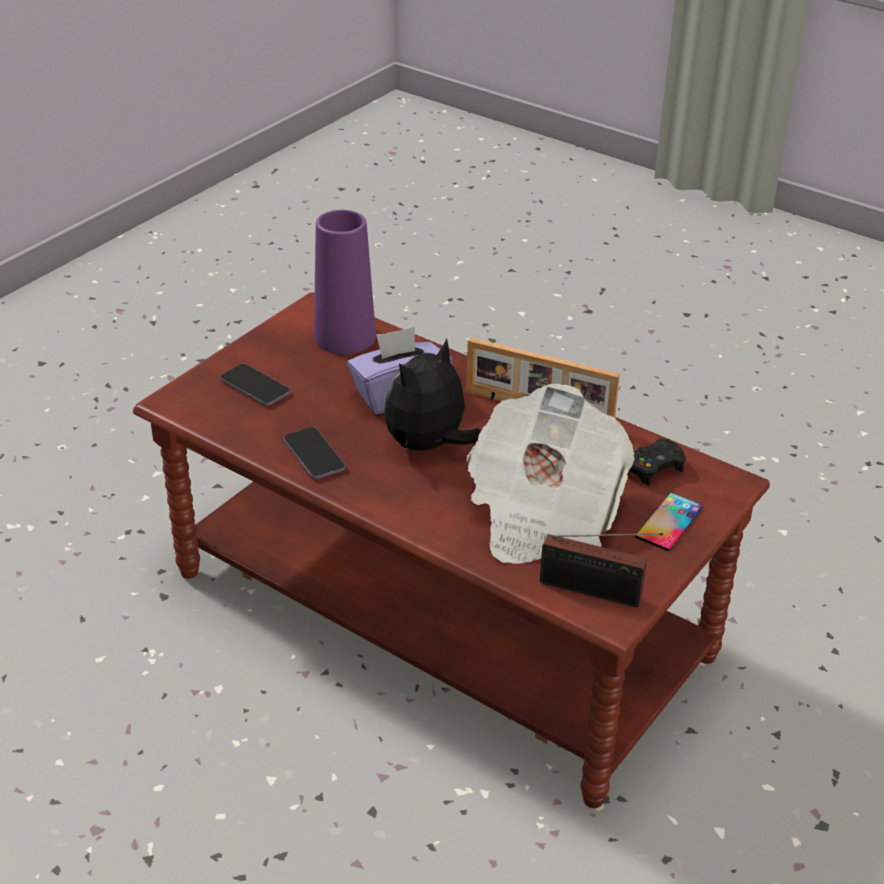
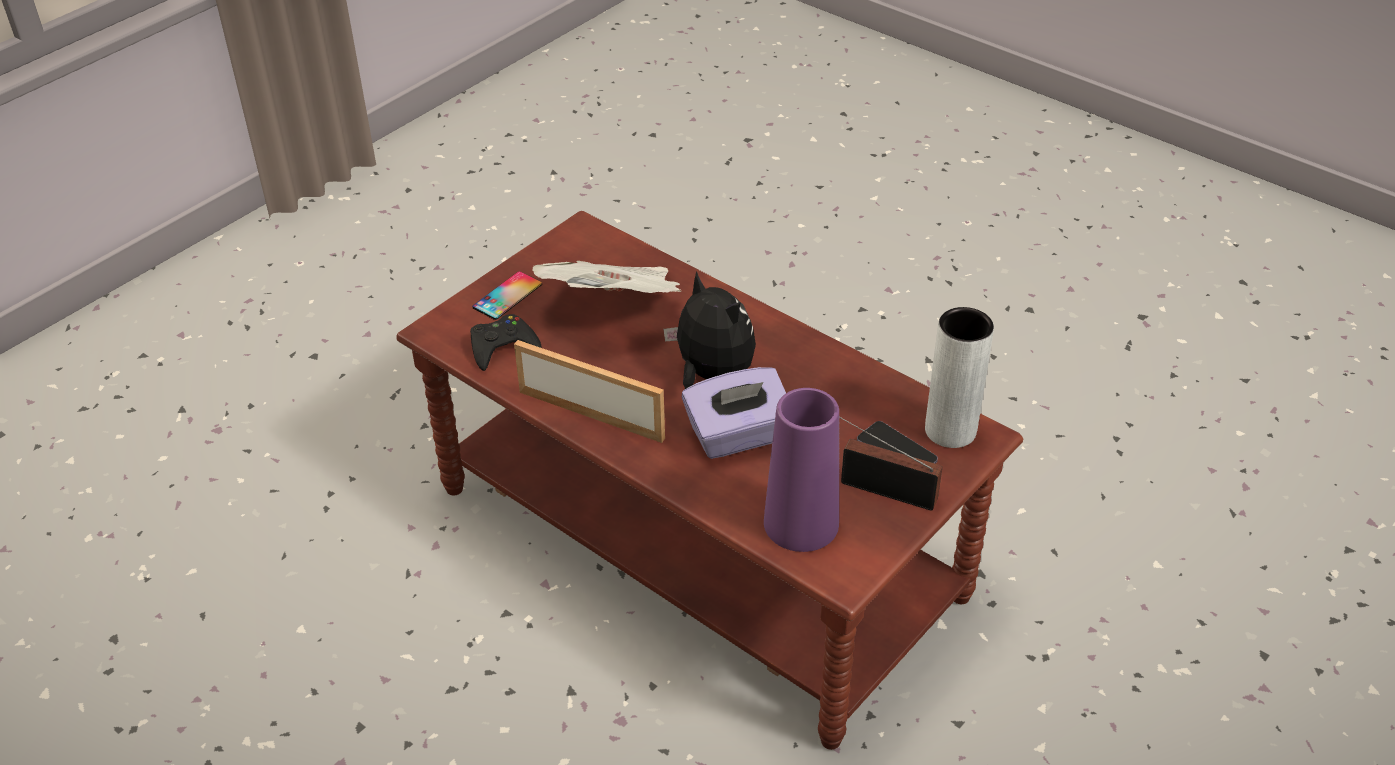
camera: 175 degrees left, 5 degrees up
phone [284,427,345,479] -> none
plush toy [384,338,481,451] -> plush toy turned 90 degrees counterclockwise [664,271,756,389]
radio [540,533,663,607] -> radio moved to [839,417,942,511]
none -> grey vase [925,307,994,448]

